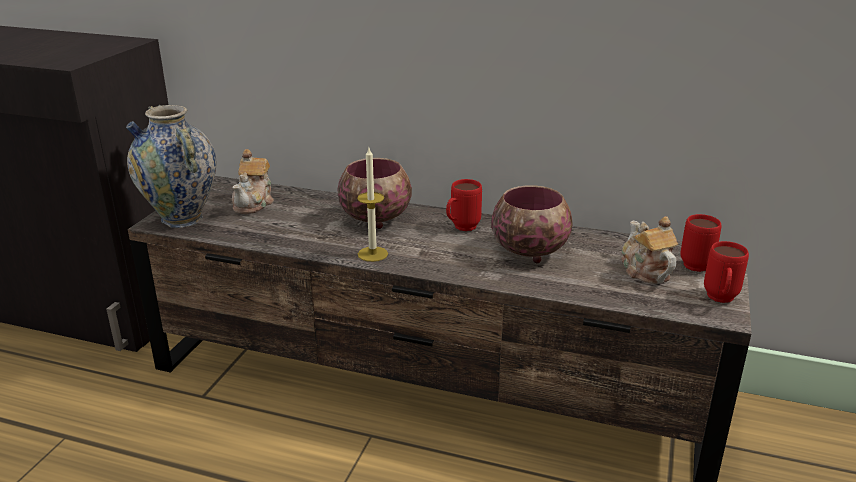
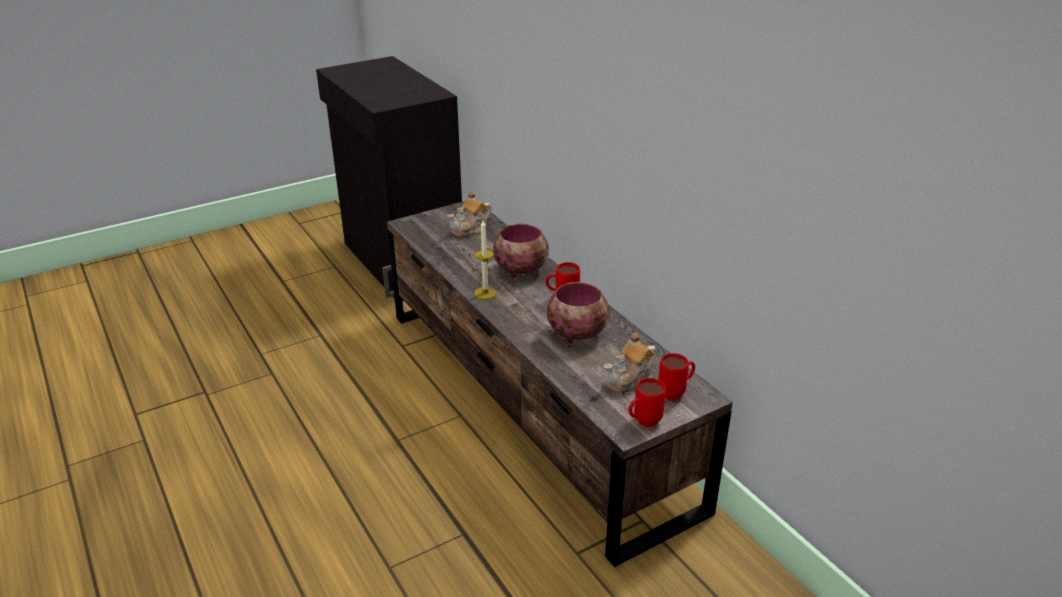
camera: 40 degrees right, 5 degrees up
vase [126,105,216,228] -> none
teapot [622,216,678,284] -> teapot turned 150 degrees counterclockwise [604,333,657,393]

